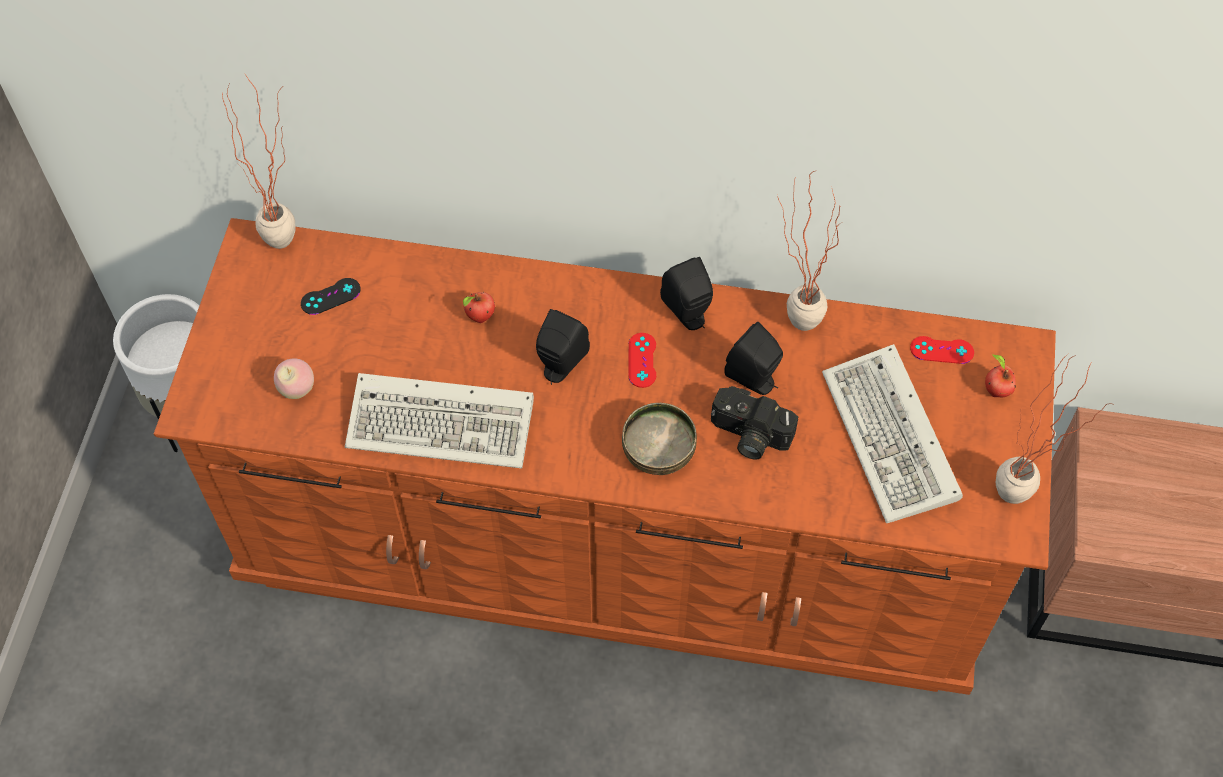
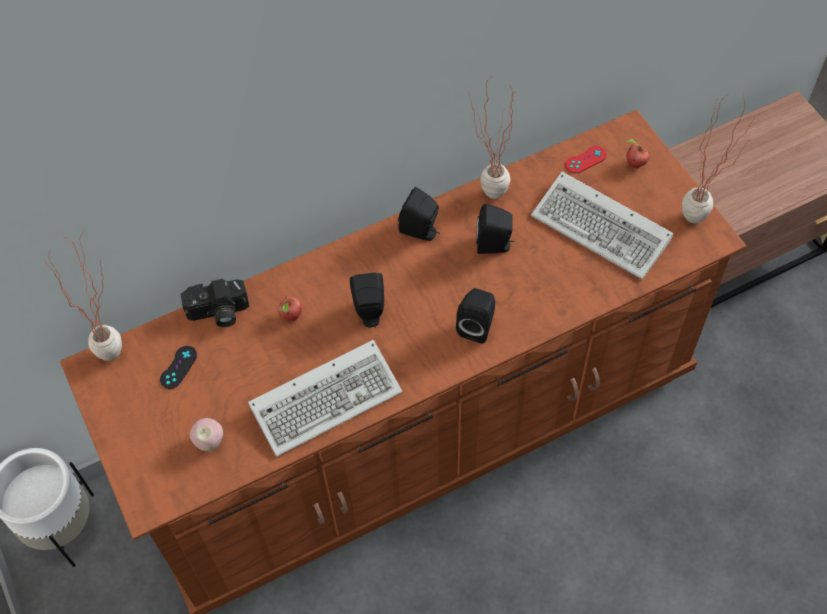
camera: 35 degrees left, 0 degrees up
bowl [622,403,697,475] -> black speaker [456,288,495,344]
red game controller [628,333,656,388] -> none
camera [711,386,798,460] -> camera moved to [181,279,249,327]

